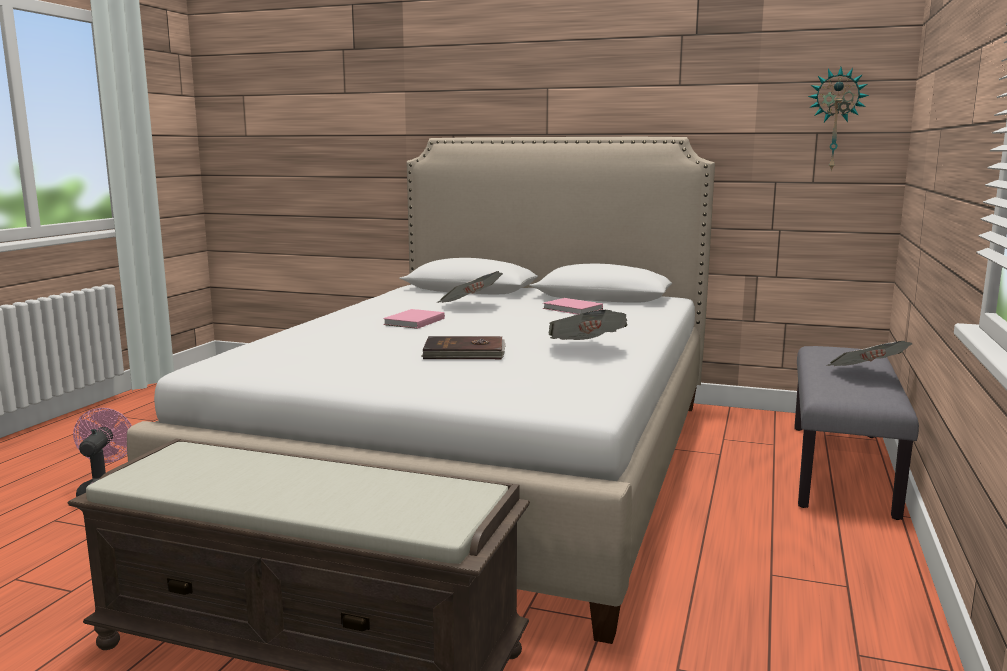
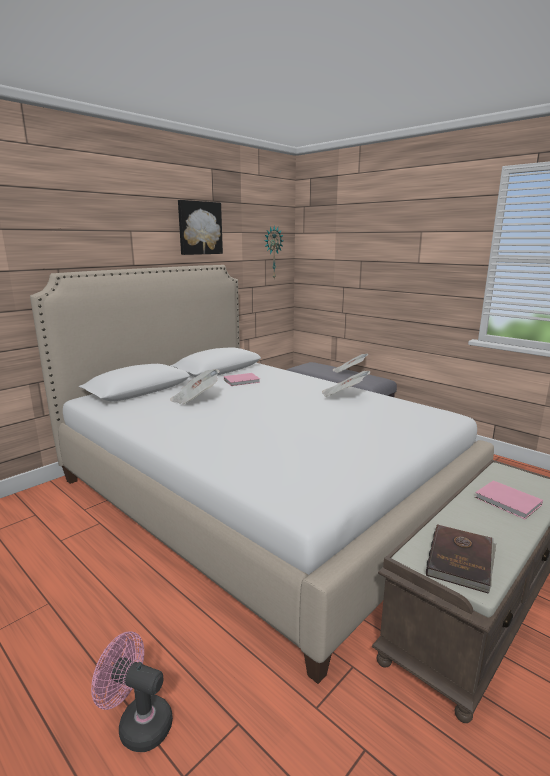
camera: 65 degrees left, 5 degrees up
pink book [383,309,445,329] -> pink book moved to [475,480,543,519]
brown book [421,336,506,359] -> brown book moved to [426,524,496,594]
none -> picture [178,200,223,255]

